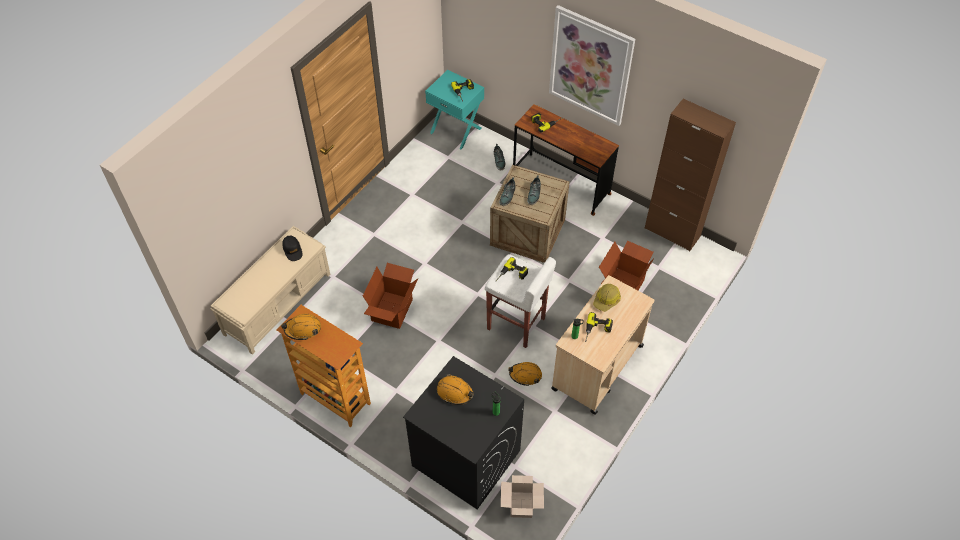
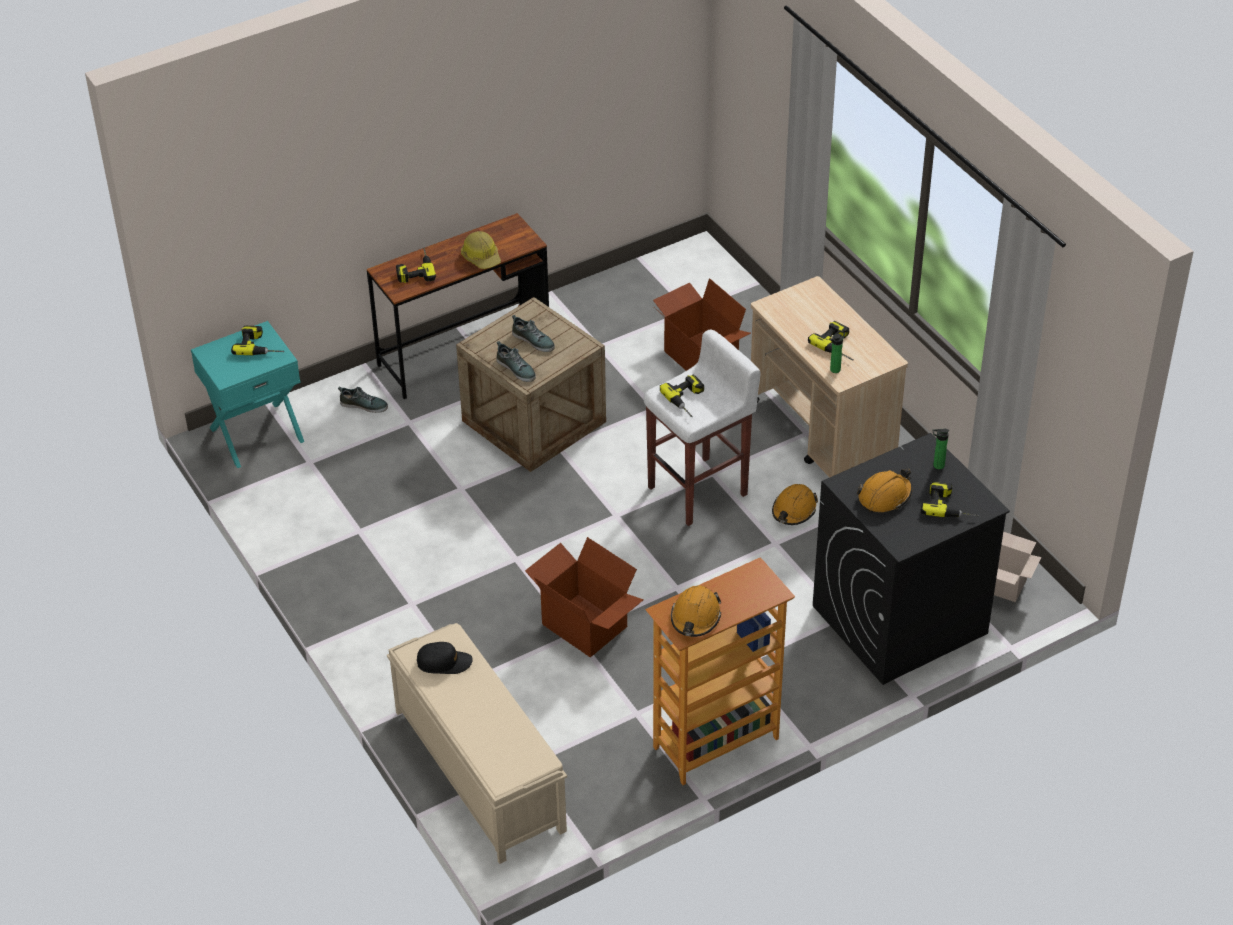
camera: 65 degrees left, 10 degrees down
picture [549,5,635,126] -> none
hard hat [593,284,621,312] -> hard hat moved to [461,231,501,269]
brown cabinet [645,99,736,251] -> none
none -> power drill [920,481,980,517]

